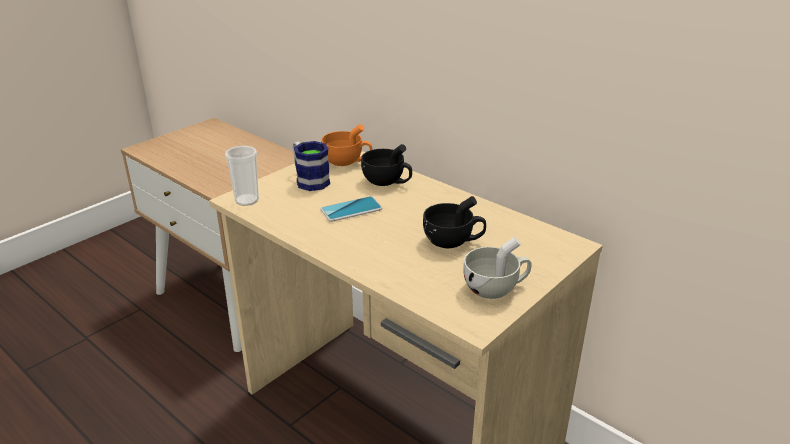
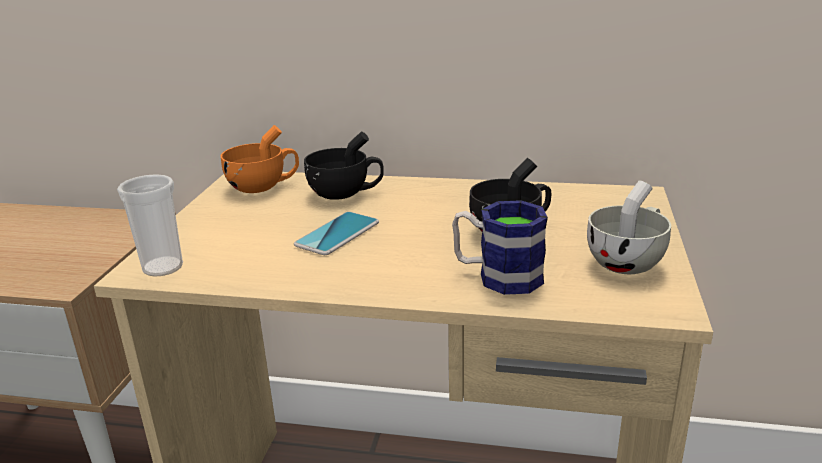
camera: 30 degrees left, 5 degrees down
mug [293,141,330,191] -> mug moved to [452,200,548,295]

